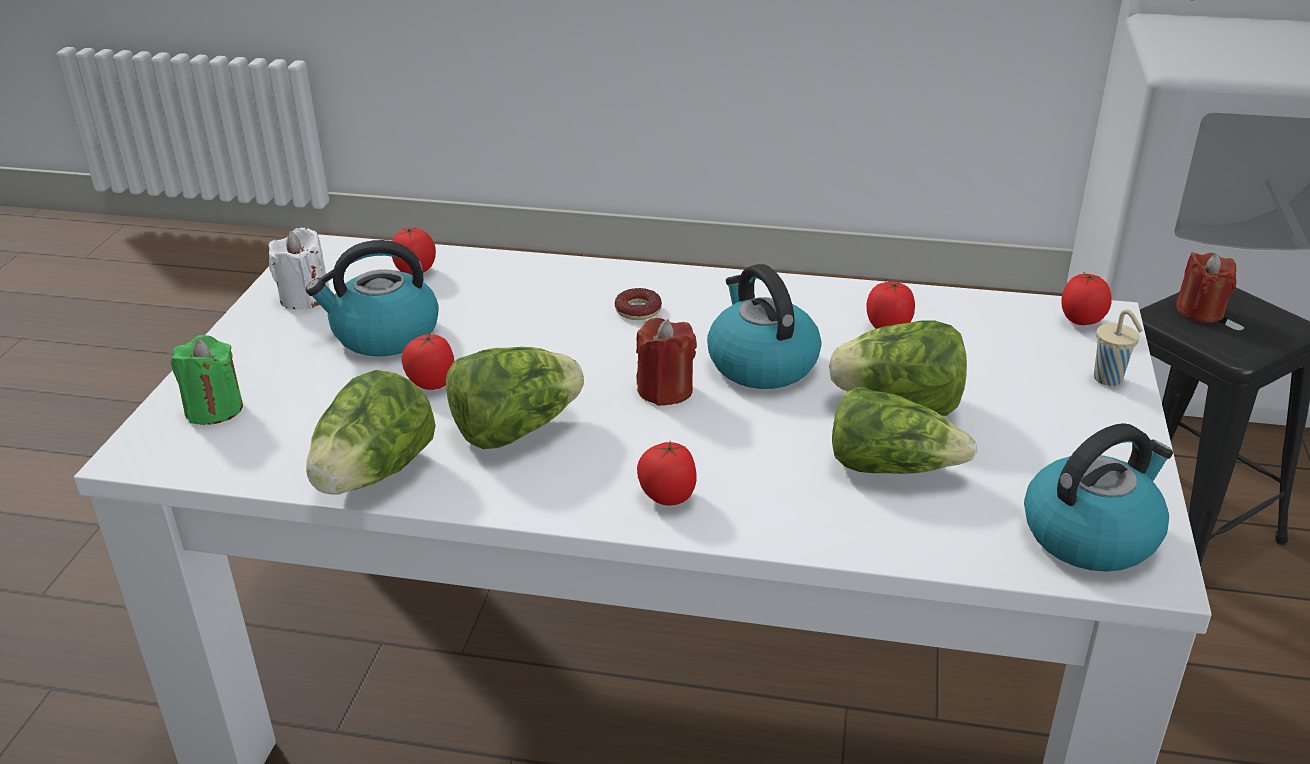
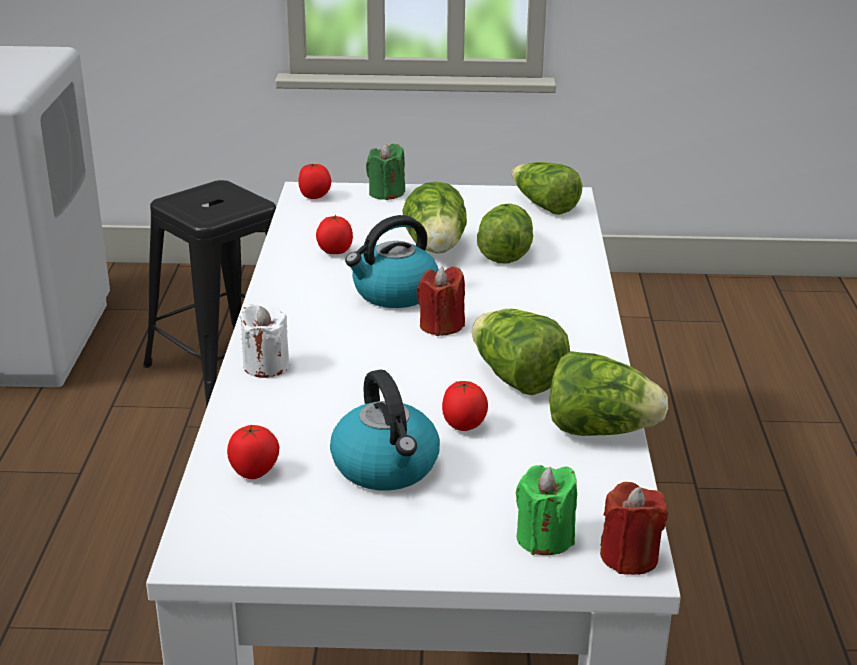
camera: 100 degrees left, 5 degrees down
white candle [269,228,330,309] -> white candle moved to [239,304,289,378]
donut [615,288,662,320] -> none
tomato [637,441,697,506] -> none
kettle [1024,423,1173,572] -> lettuce [512,162,582,215]
beige cup [1094,309,1143,386] -> green candle [366,143,405,200]
red candle [1176,252,1236,323] -> red candle moved to [600,482,668,575]

